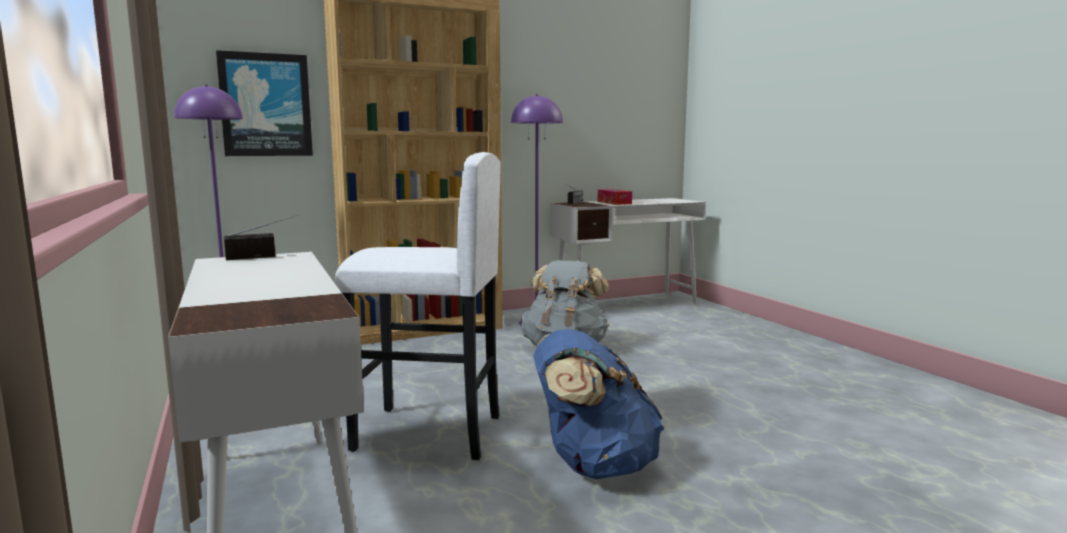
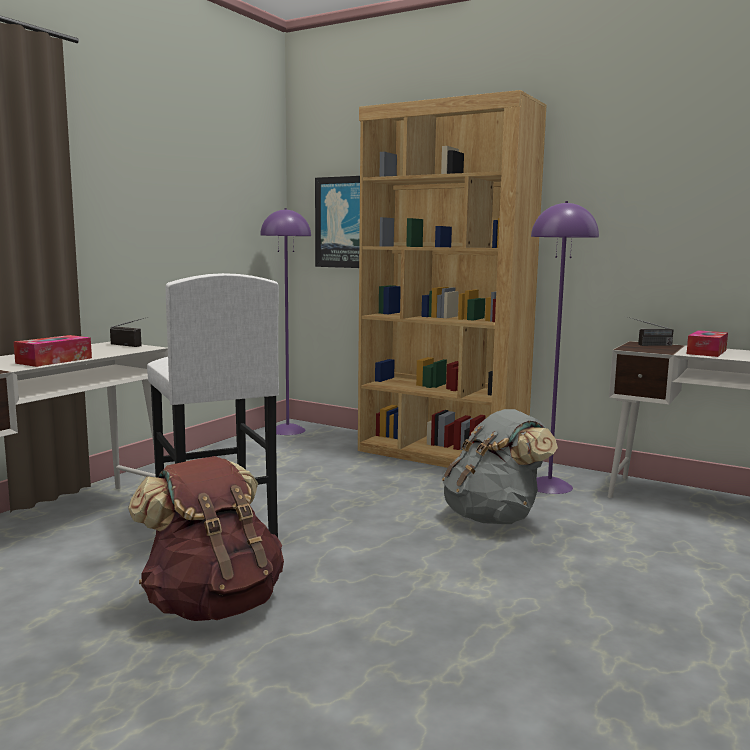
camera: 55 degrees right, 0 degrees up
blue backpack [533,329,664,479] -> brown backpack [128,456,284,621]
none -> tissue box [14,335,92,367]

